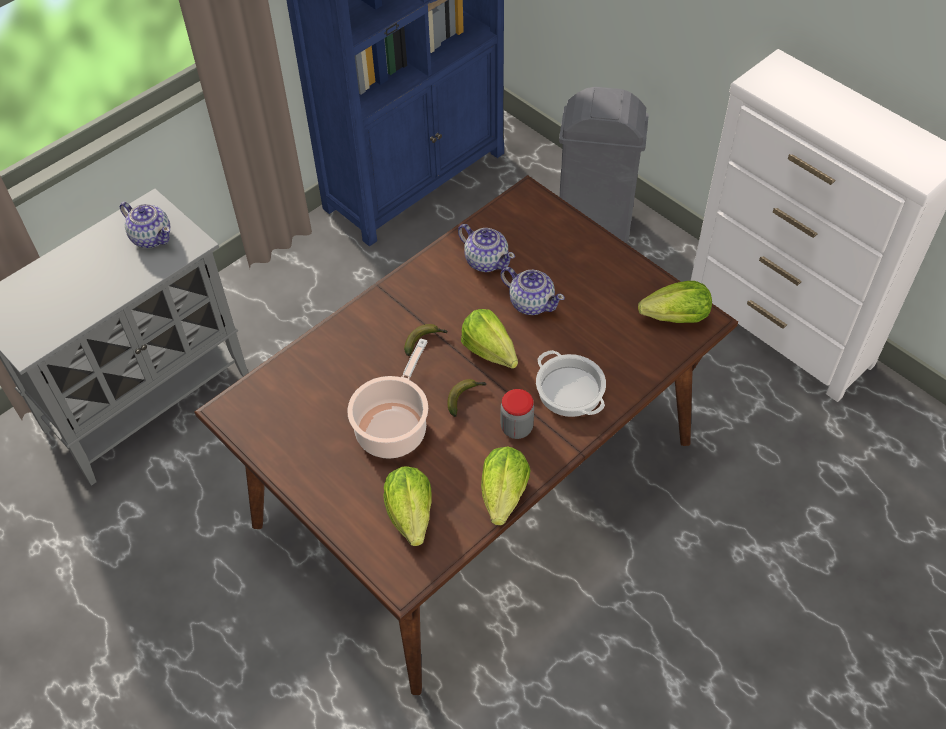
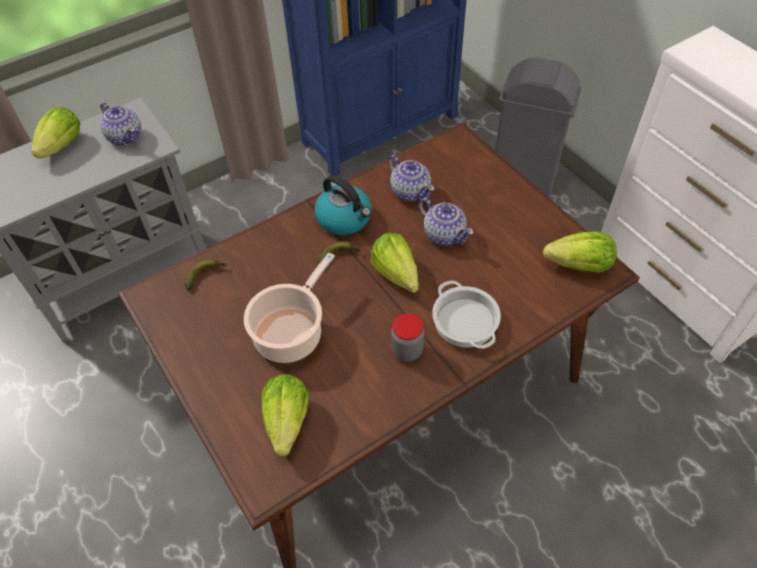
camera: 10 degrees right, 0 degrees up
banana [447,379,487,417] -> banana moved to [185,259,226,290]
lettuce [481,447,531,526] -> lettuce moved to [32,106,80,159]
none -> kettle [314,175,372,235]

